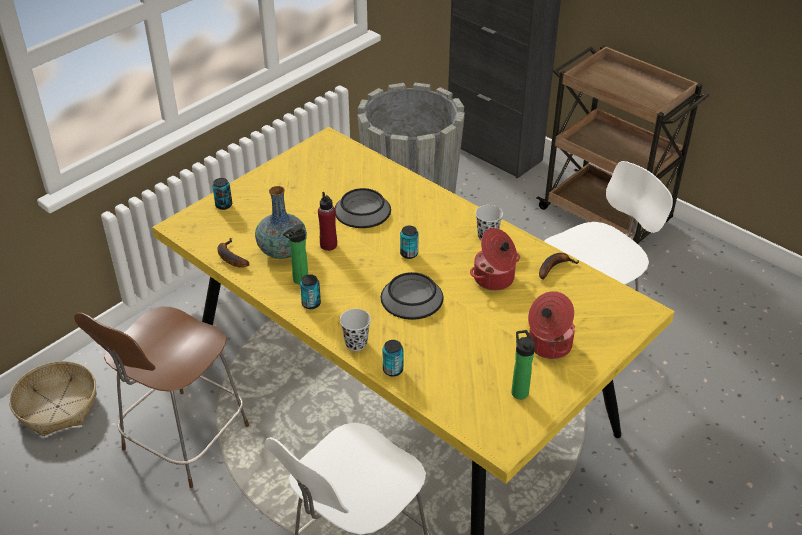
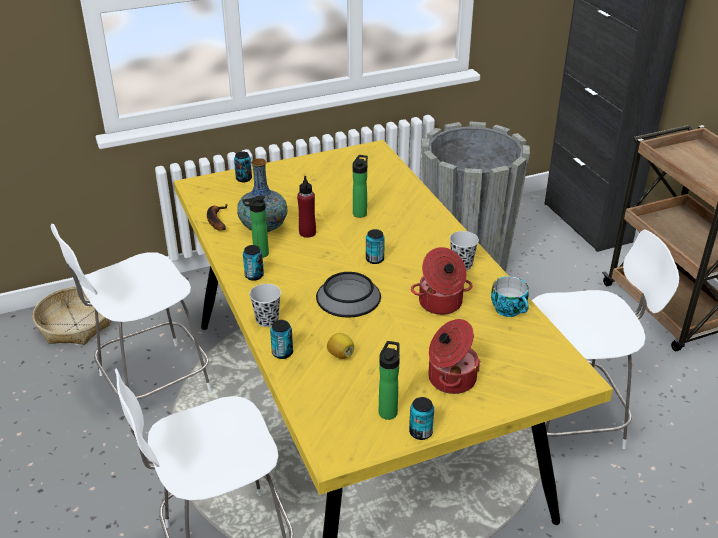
camera: 25 degrees right, 5 degrees down
brown chair [74,306,249,488] -> white chair [50,224,212,399]
bowl [335,188,391,228] -> bottle [353,155,368,218]
banana [539,253,579,279] -> cup [491,276,529,317]
none -> lemon [327,333,354,359]
none -> can [409,397,434,440]

